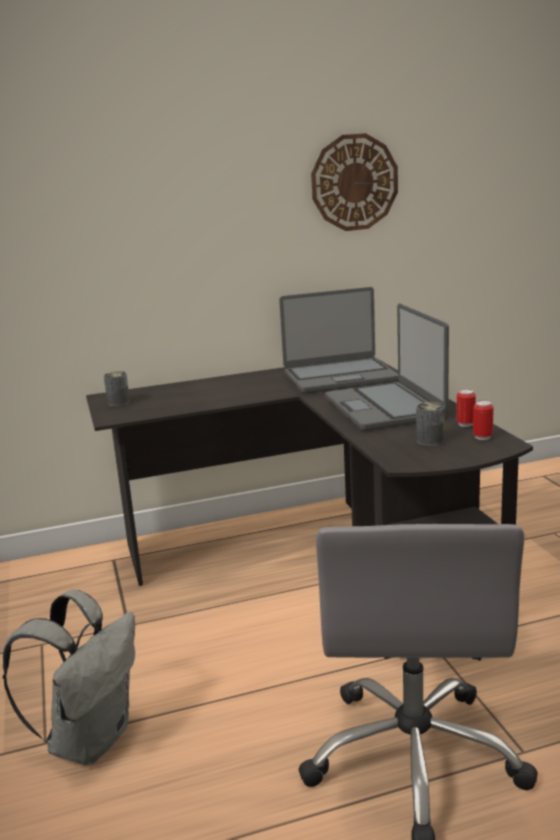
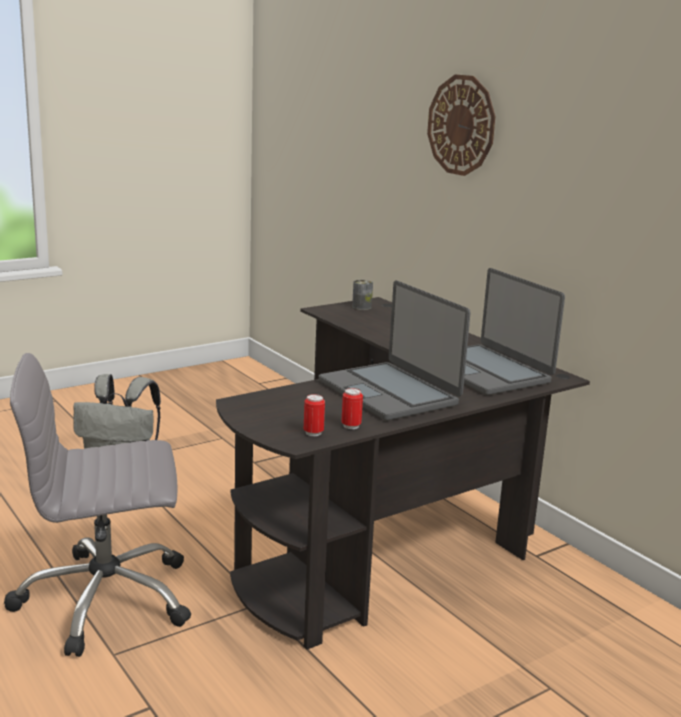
camera: 70 degrees right, 0 degrees up
wall clock [311,133,398,231] -> wall clock moved to [427,75,496,176]
laptop [325,304,449,431] -> laptop turned 90 degrees counterclockwise [319,280,471,421]
can [416,402,445,446] -> none

